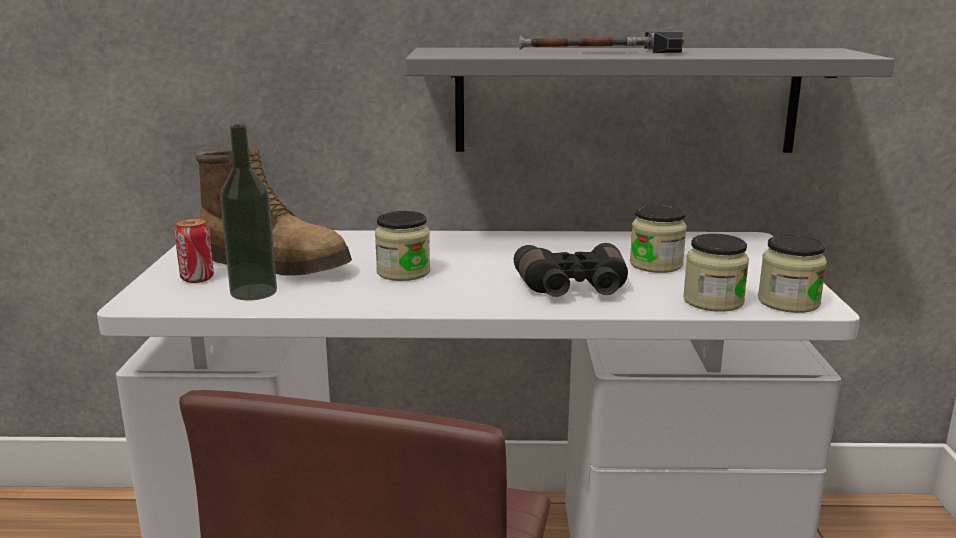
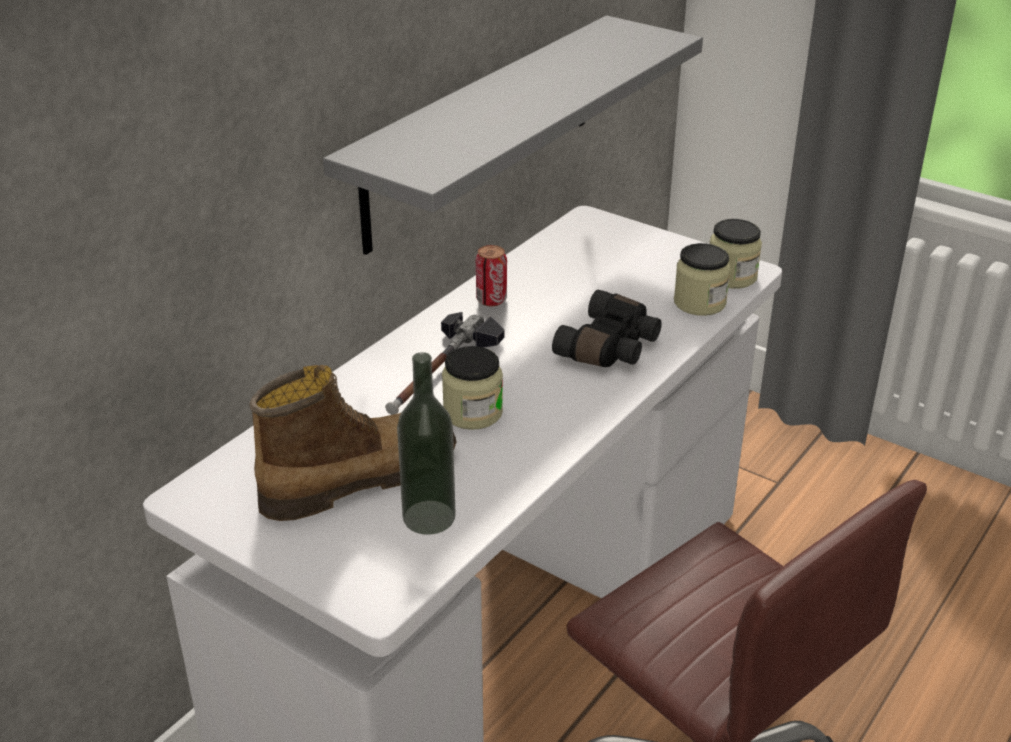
camera: 55 degrees left, 15 degrees up
can [174,218,214,283] -> can moved to [475,245,507,306]
hammer [518,32,684,53] -> hammer moved to [385,312,504,415]
jar [630,205,687,273] -> none

